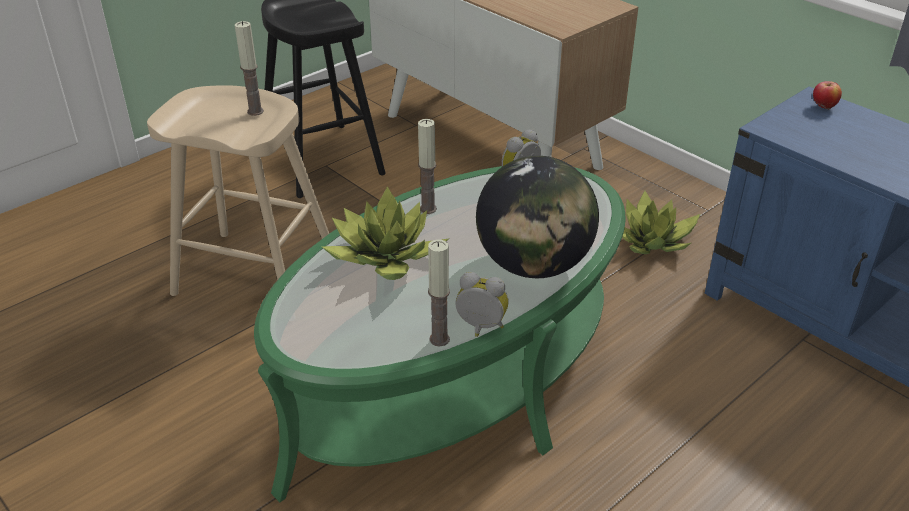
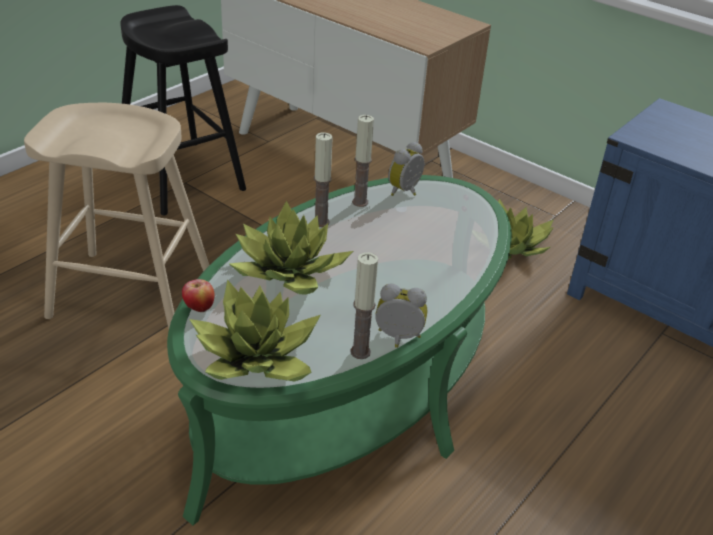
camera: 10 degrees left, 0 degrees up
candle [235,21,264,116] -> candle moved to [352,115,374,207]
globe [476,156,599,278] -> none
apple [813,81,842,109] -> apple moved to [182,279,215,313]
none -> potted plant [189,279,321,381]

